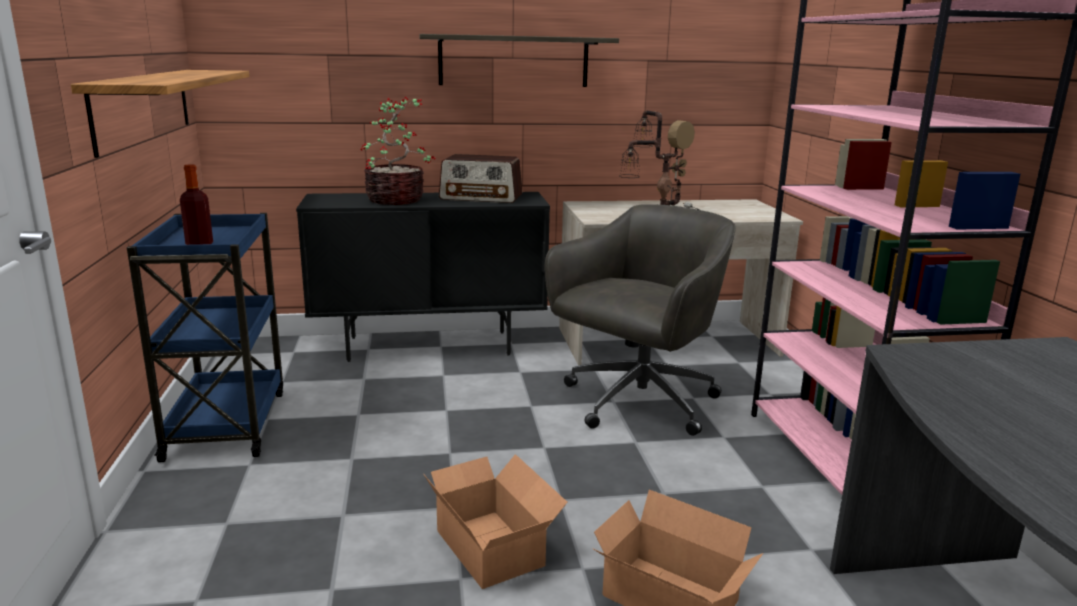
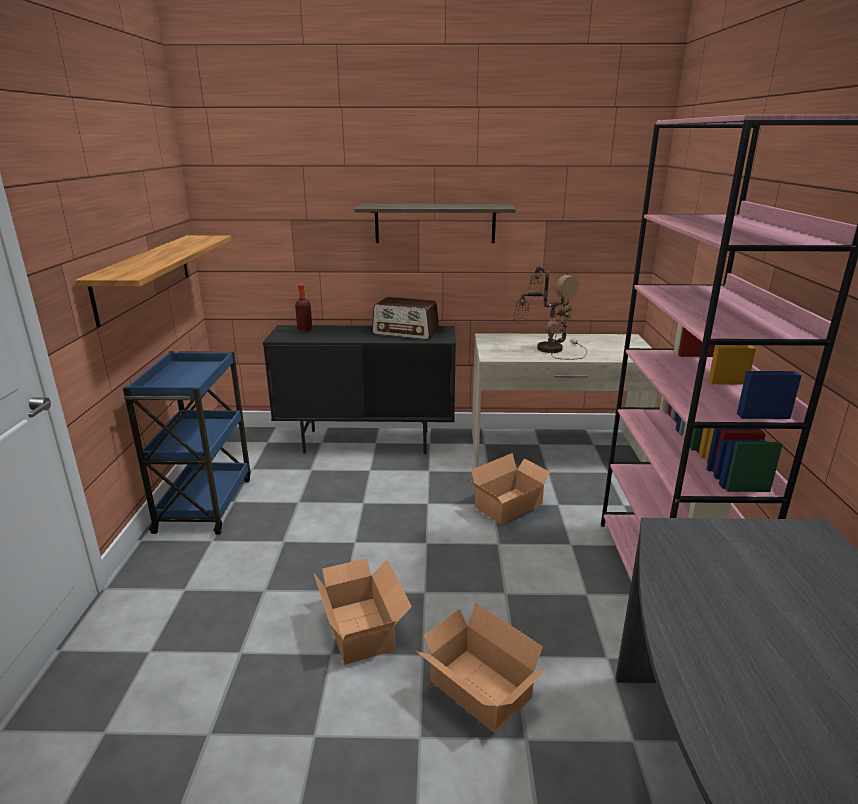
camera: 10 degrees right, 5 degrees up
bottle [180,164,213,245] -> bottle moved to [295,284,312,332]
potted plant [360,96,436,205] -> none
grey office chair [545,204,736,436] -> cardboard box [471,453,554,525]

